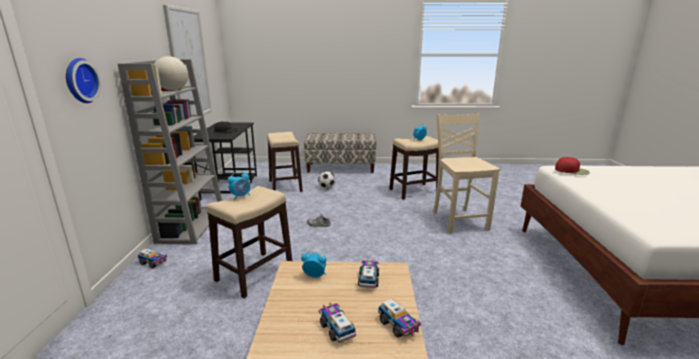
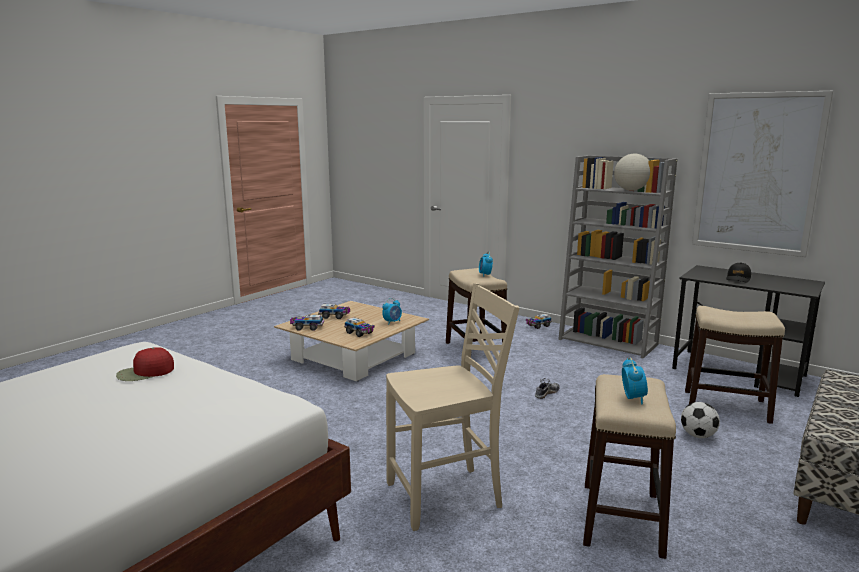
camera: 125 degrees right, 5 degrees down
wall clock [66,58,101,103] -> none
beige chair [433,113,500,234] -> beige chair turned 45 degrees counterclockwise [386,283,519,531]
red cap [555,157,590,175] -> red cap moved to [116,347,174,381]

